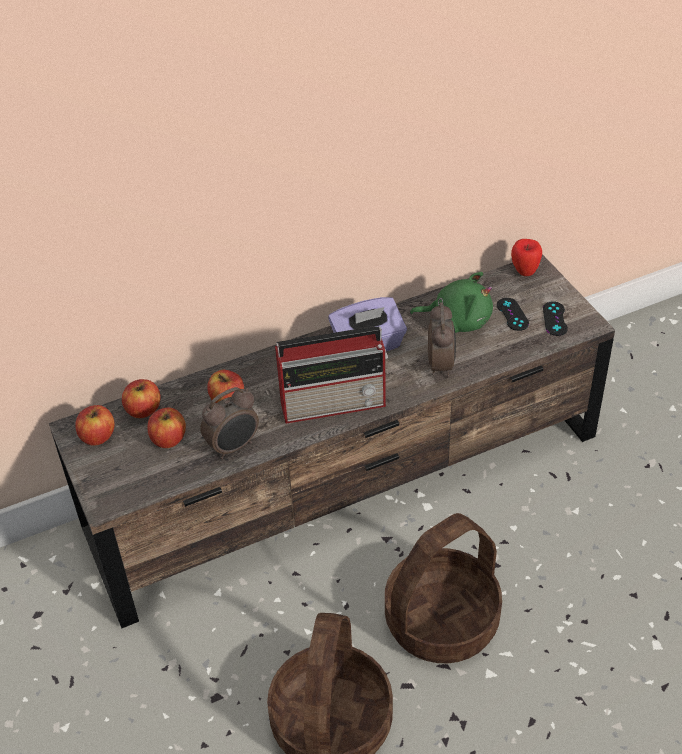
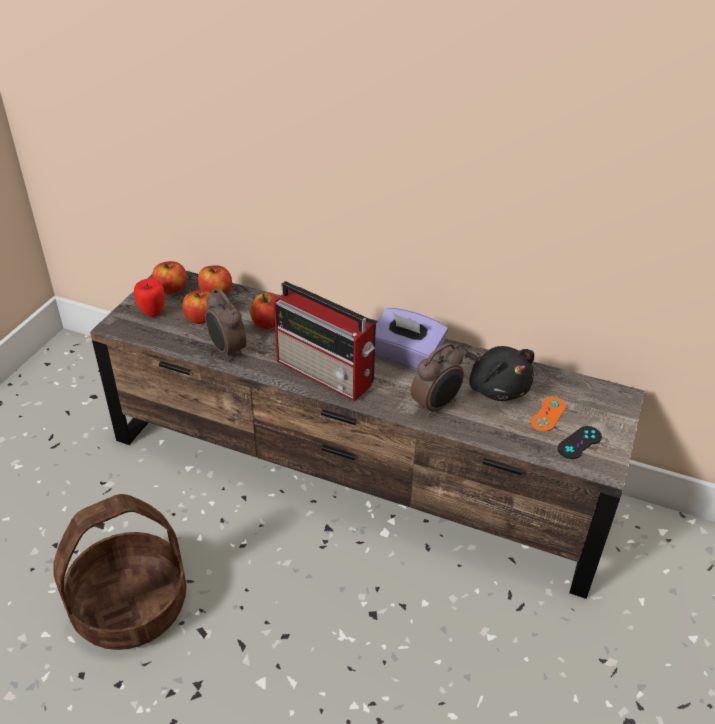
camera: 45 degrees right, 5 degrees down
alarm clock [200,387,259,459] -> alarm clock turned 45 degrees clockwise [205,288,246,361]
basket [385,513,502,663] -> none
green plush toy [410,272,493,333] -> black plush toy [465,346,534,401]
black game controller [497,298,529,331] -> orange game controller [531,397,566,432]
apple [511,239,542,276] -> apple moved to [134,278,165,317]

